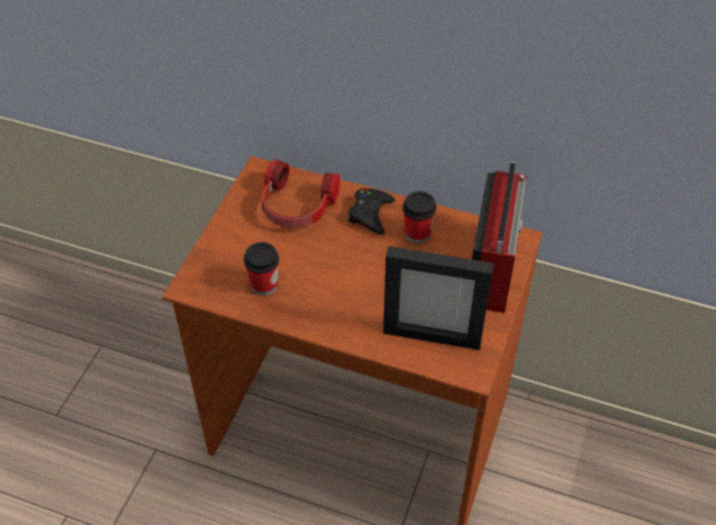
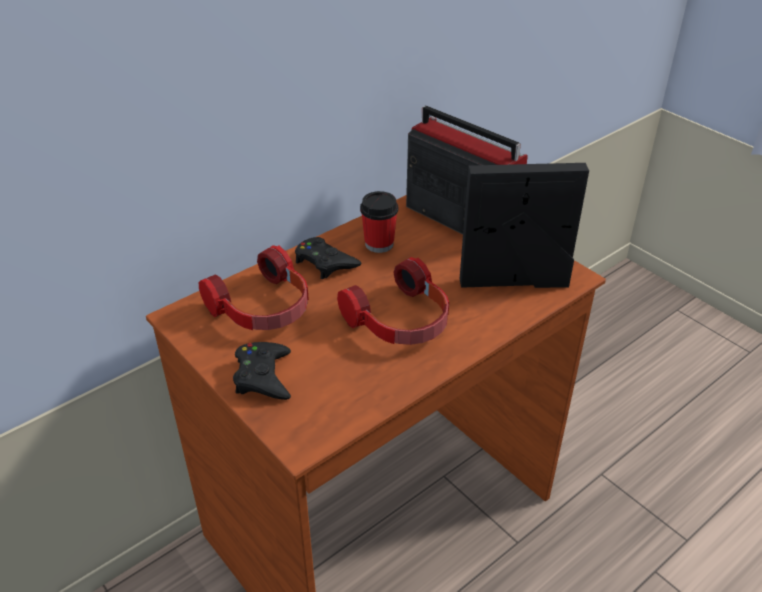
camera: 60 degrees left, 10 degrees down
cup [244,242,279,296] -> none
picture frame [383,246,494,350] -> picture frame turned 135 degrees counterclockwise [460,163,589,288]
none -> black game controller [233,342,291,400]
none -> headphones [337,257,449,345]

